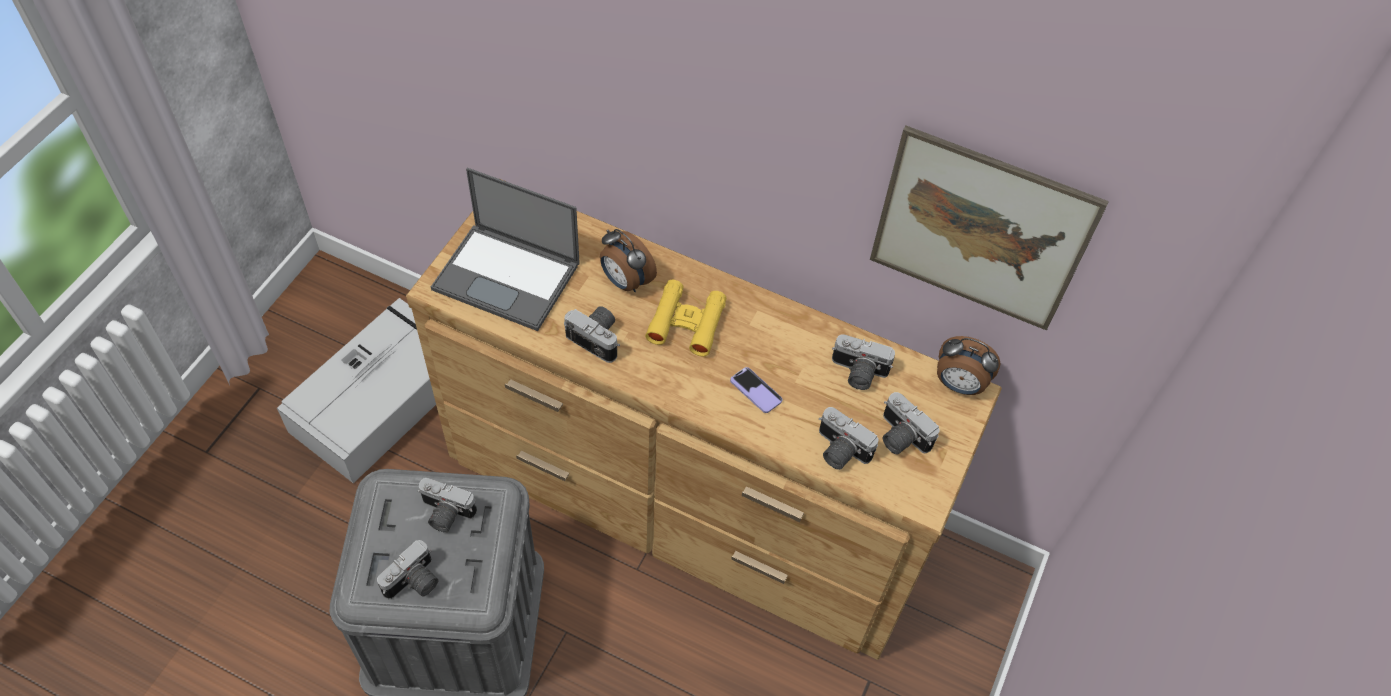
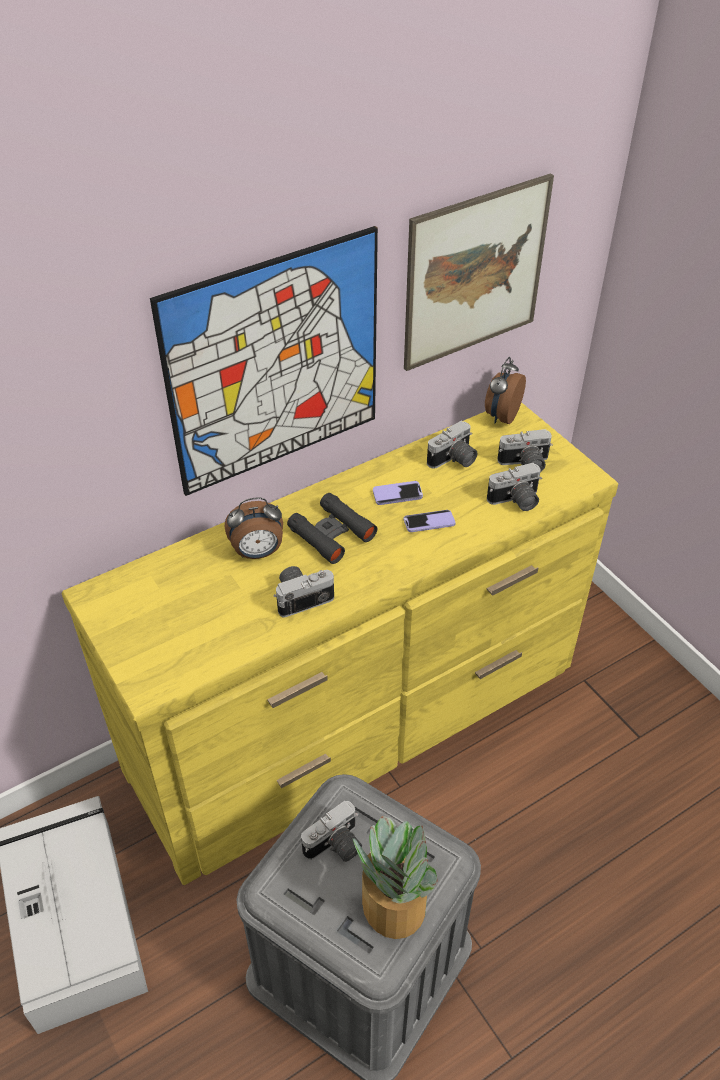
camera: 55 degrees left, 10 degrees down
camera [377,540,438,599] -> potted plant [352,816,437,939]
brown dresser [406,179,1002,660] -> yellow dresser [61,402,618,885]
laptop [431,168,580,331] -> none
yellow binoculars [645,280,726,356] -> black binoculars [287,493,377,564]
alarm clock [937,336,1001,395] -> alarm clock turned 150 degrees clockwise [485,357,526,424]
none -> picture [150,226,378,496]
none -> phone [373,481,423,505]

